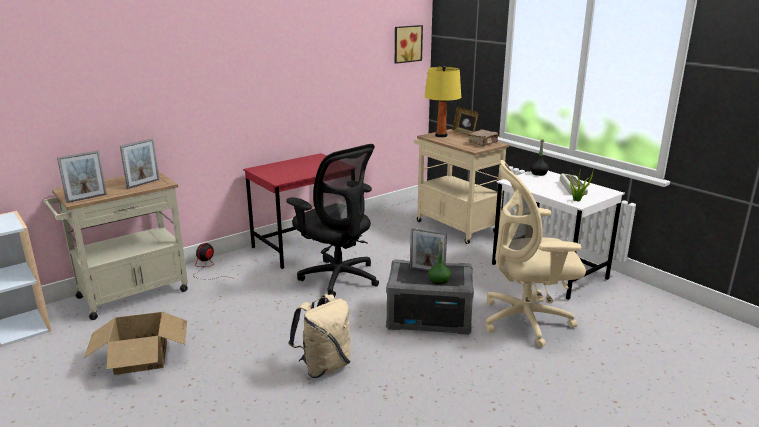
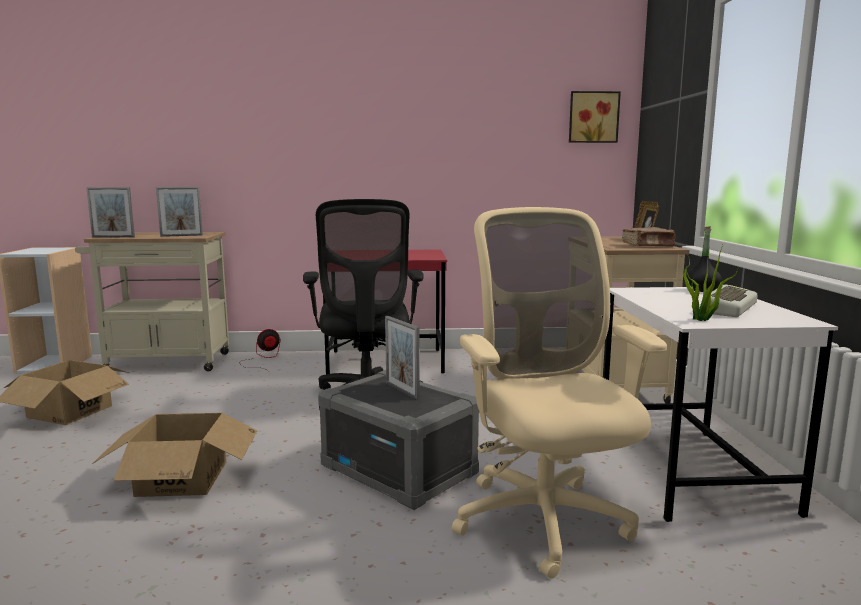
camera: 35 degrees right, 10 degrees down
beige backpack [289,294,351,378] -> cardboard box [92,413,257,497]
yellow table lamp [424,66,461,137] -> none
green bottle [428,241,451,284] -> none
beige office chair [486,160,586,347] -> beige office chair turned 45 degrees clockwise [452,207,667,579]

